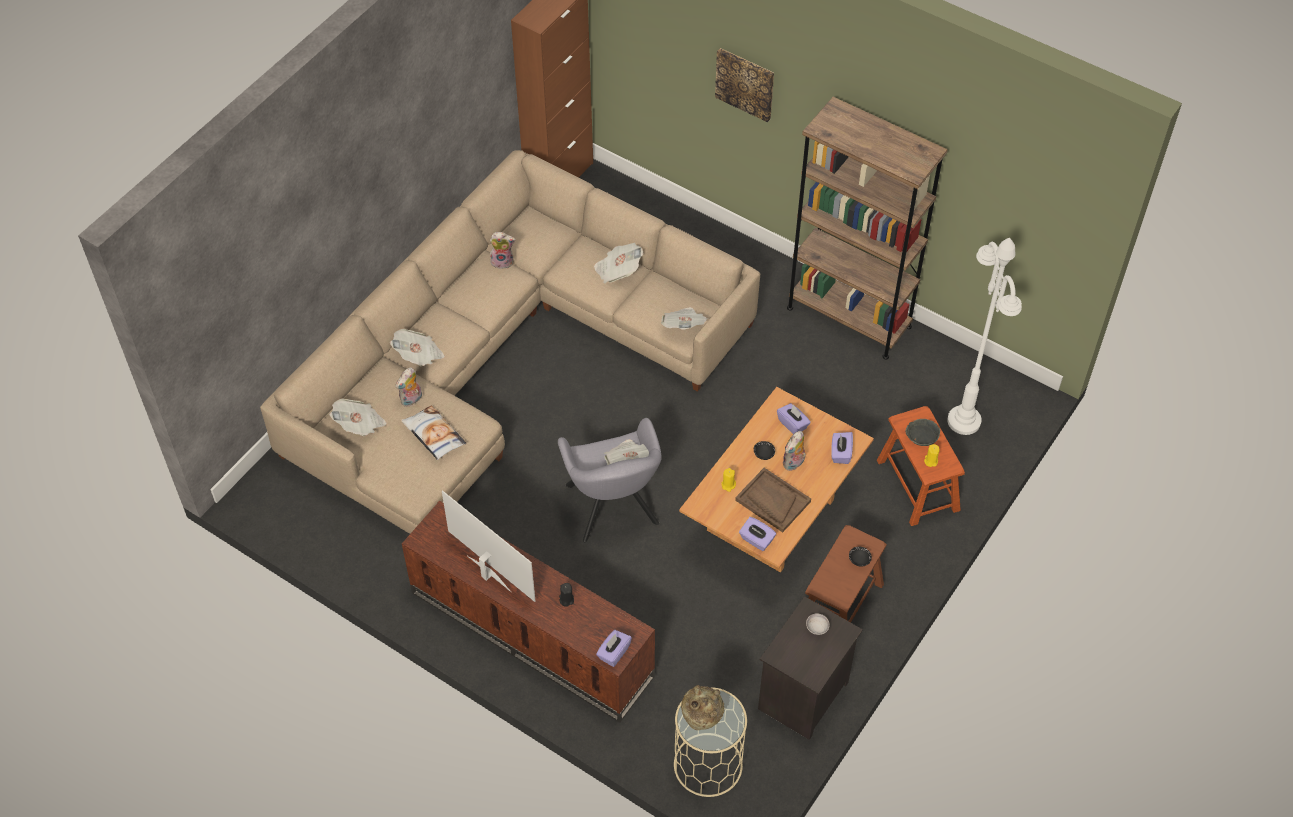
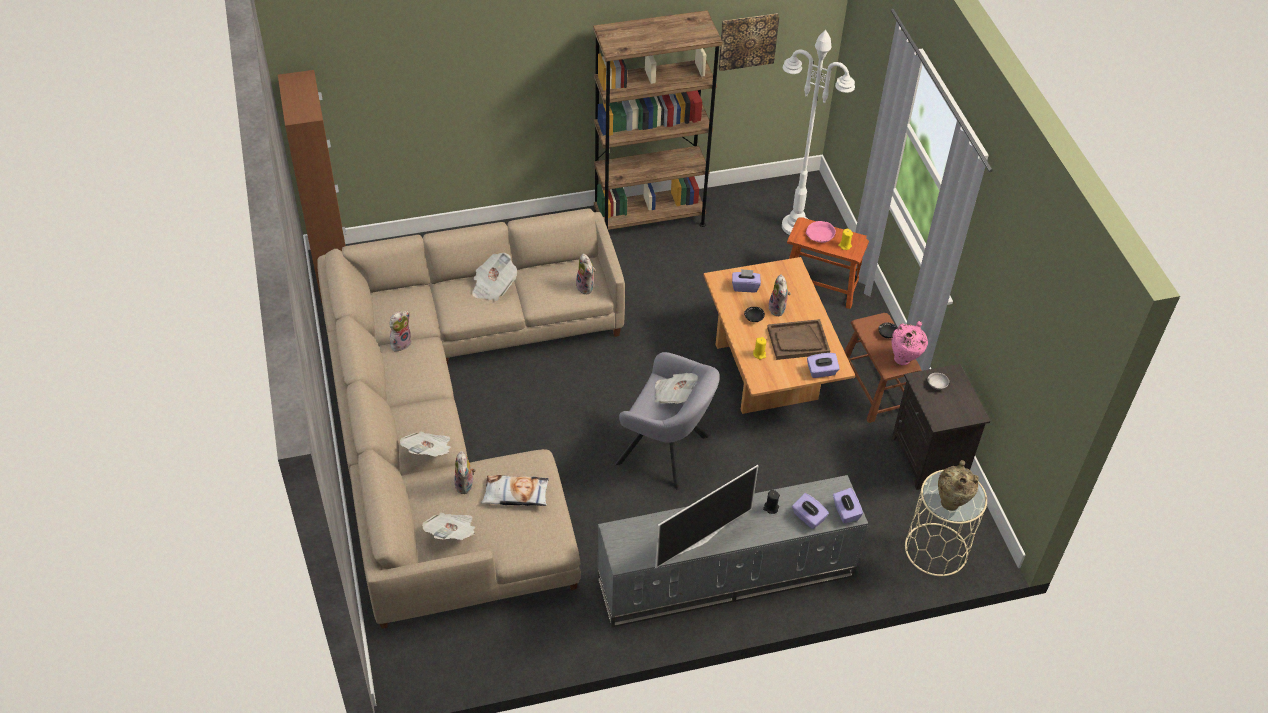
camera: 50 degrees left, 5 degrees down
brown tv stand [402,501,655,723] -> grey tv stand [598,475,868,628]
television [442,490,536,602] -> television turned 150 degrees clockwise [655,465,758,568]
newspaper [661,307,708,330] -> plush toy [576,254,595,294]
picture [715,48,774,122] -> picture moved to [718,13,780,71]
purple tissue box [831,432,853,464] -> purple tissue box moved to [792,493,829,529]
grey bowl [906,419,940,446] -> pink bowl [806,221,836,243]
none -> pink vase [892,321,928,365]

